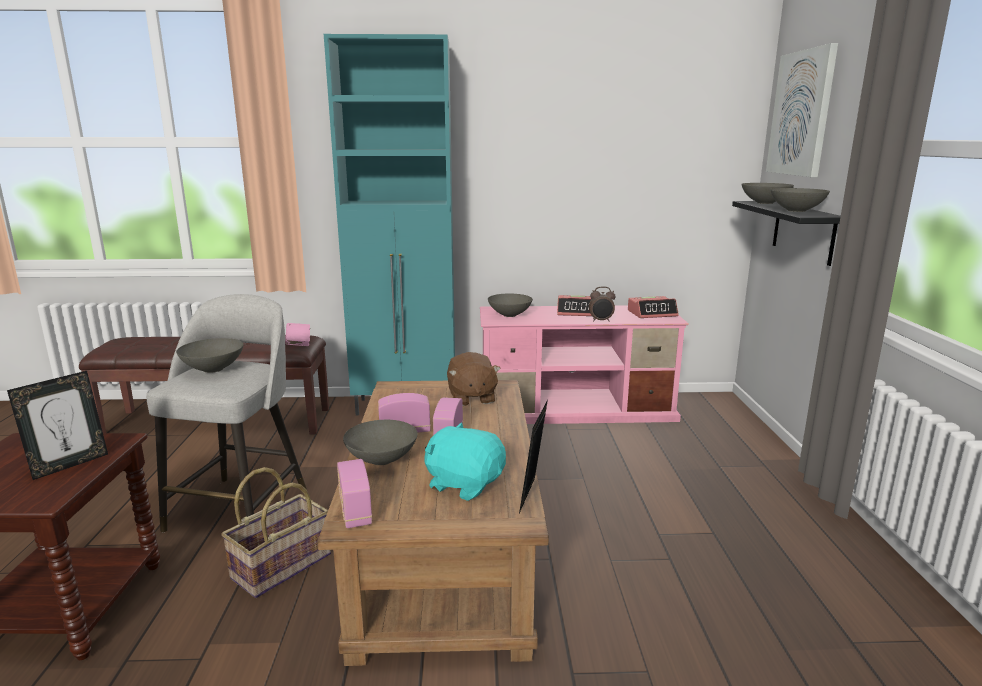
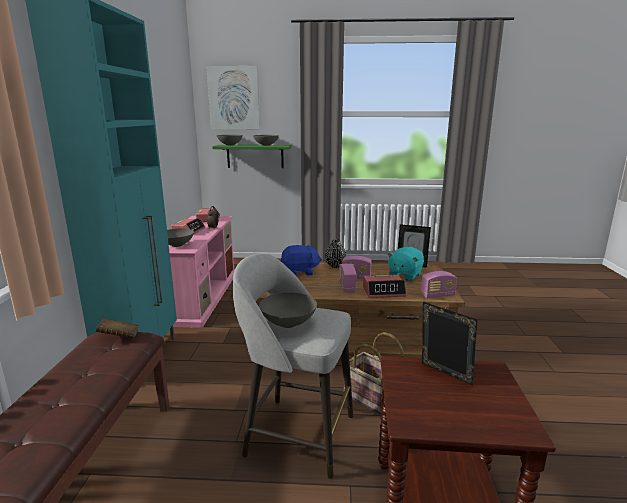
camera: 85 degrees left, 0 degrees up
pink book [285,323,310,346] -> brown book [96,319,139,338]
grey bowl [343,420,418,465] -> alarm clock [363,275,407,298]
brown plush toy [447,352,501,406] -> blue plush toy [281,245,322,275]
black shelf [732,201,841,266] -> green shelf [212,145,292,168]
none -> black vase [325,239,347,268]

